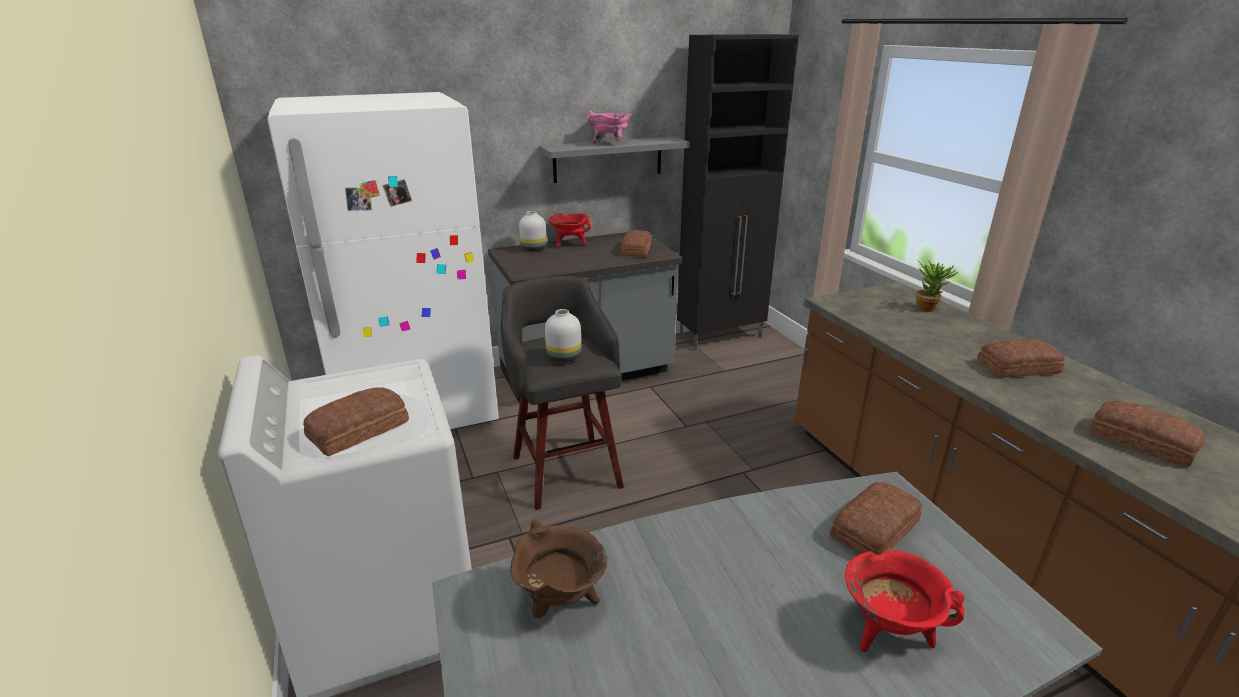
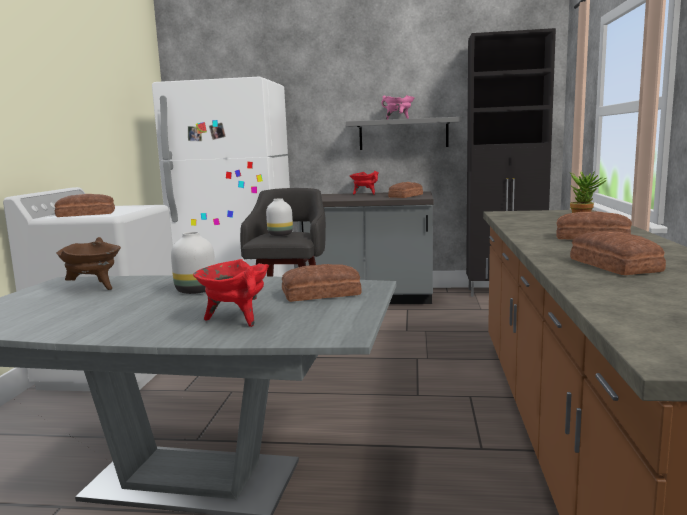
camera: 30 degrees right, 15 degrees down
white vase [519,211,547,252] -> white vase moved to [171,232,215,294]

